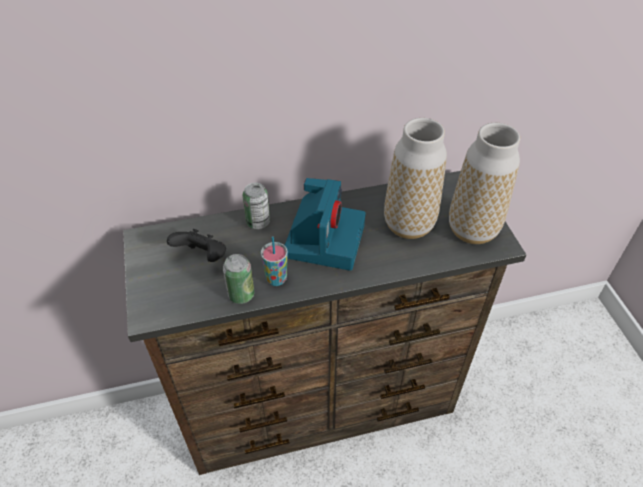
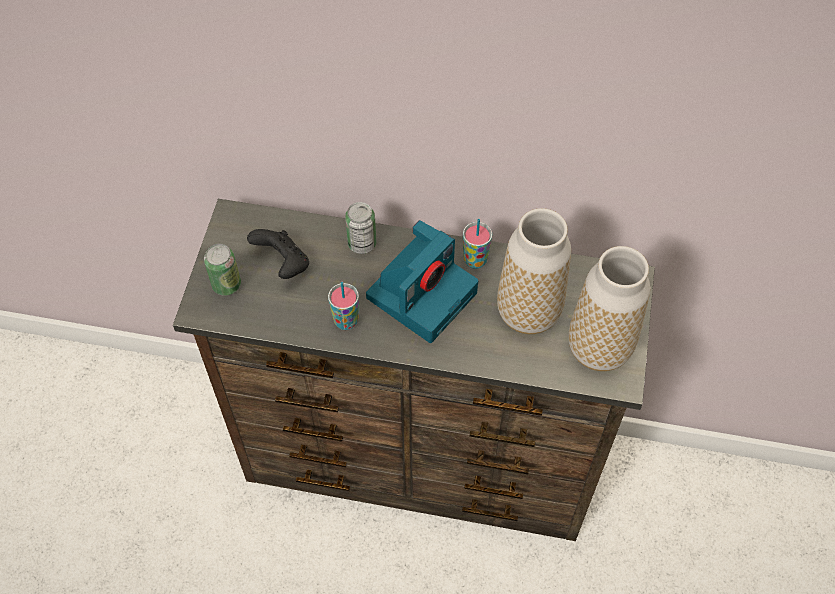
camera: 25 degrees right, 10 degrees up
can [223,254,255,304] -> can moved to [204,244,241,296]
none -> cup [463,219,492,269]

